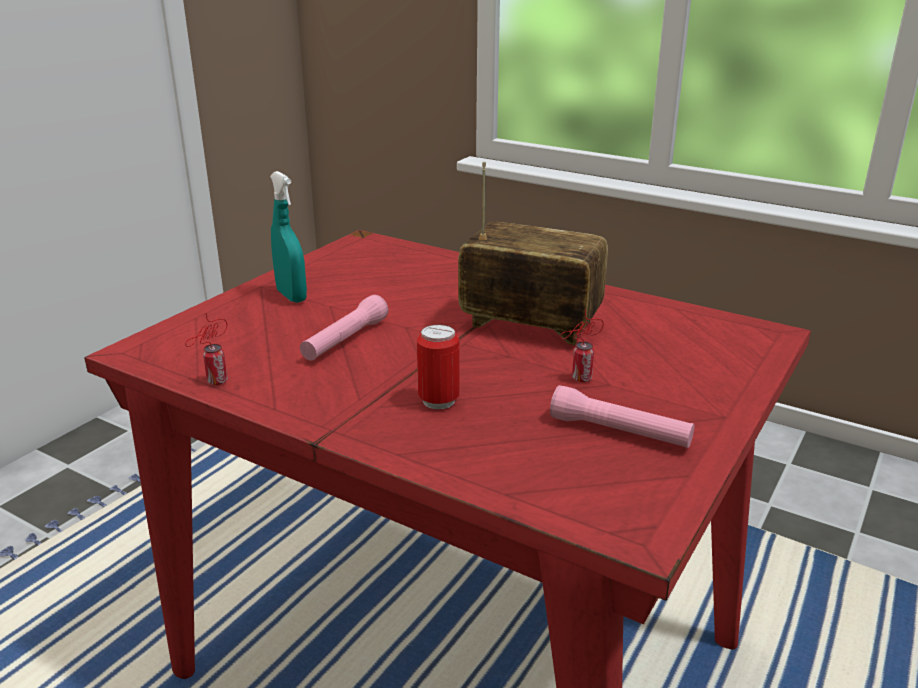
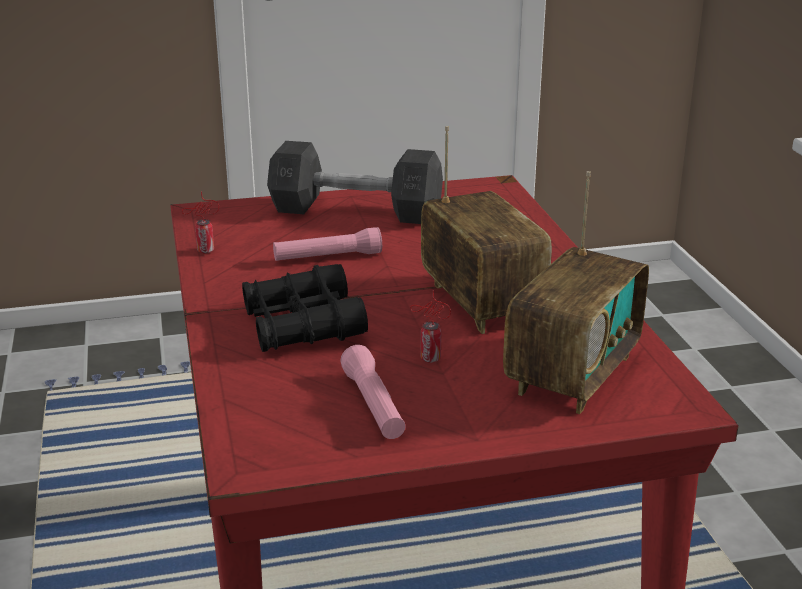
camera: 45 degrees right, 0 degrees up
turquoise spray bottle [270,171,307,303] -> grey dumbbell [267,141,443,224]
can [417,324,460,409] -> black binoculars [242,264,368,352]
none -> radio [503,171,649,414]

